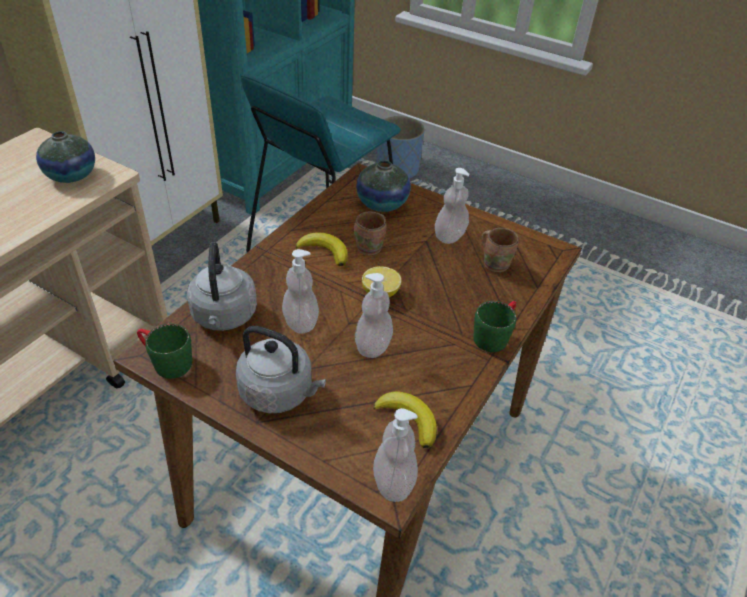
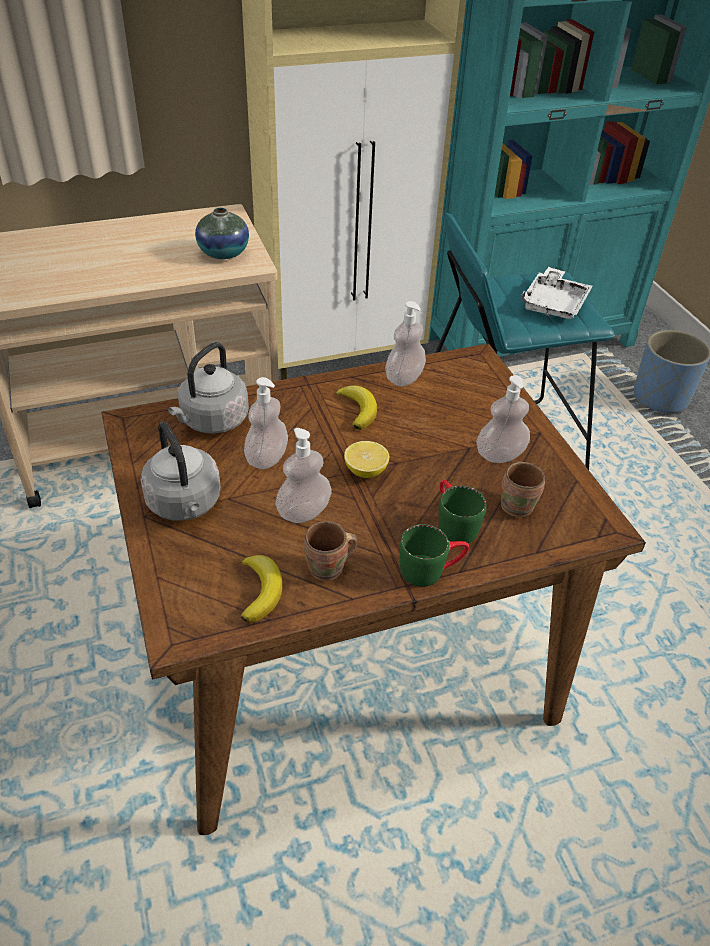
camera: 40 degrees right, 0 degrees up
green mug [137,324,192,379] -> green mug moved to [439,480,487,544]
brown mug [354,211,387,255] -> brown mug moved to [304,521,358,581]
vase [356,160,411,212] -> none
soap dispenser [373,408,418,502] -> soap dispenser moved to [385,301,426,386]
none -> white tray [521,267,593,319]

